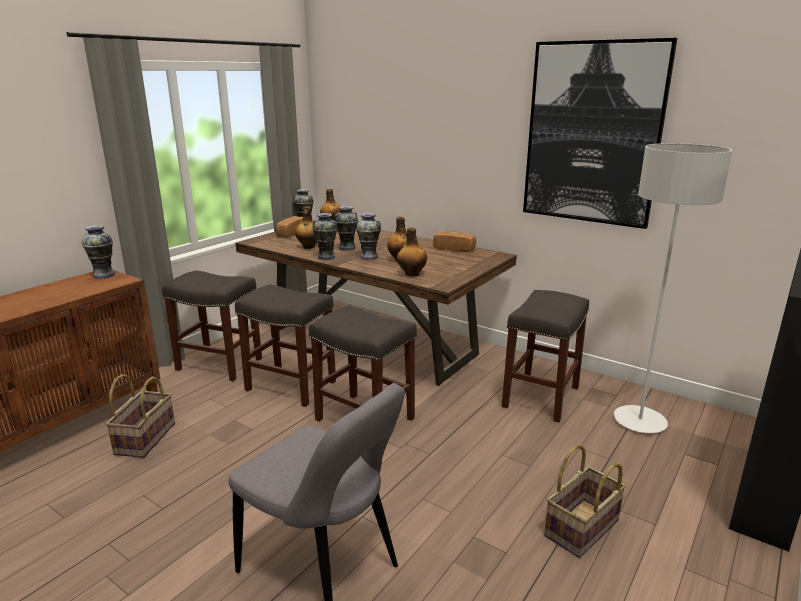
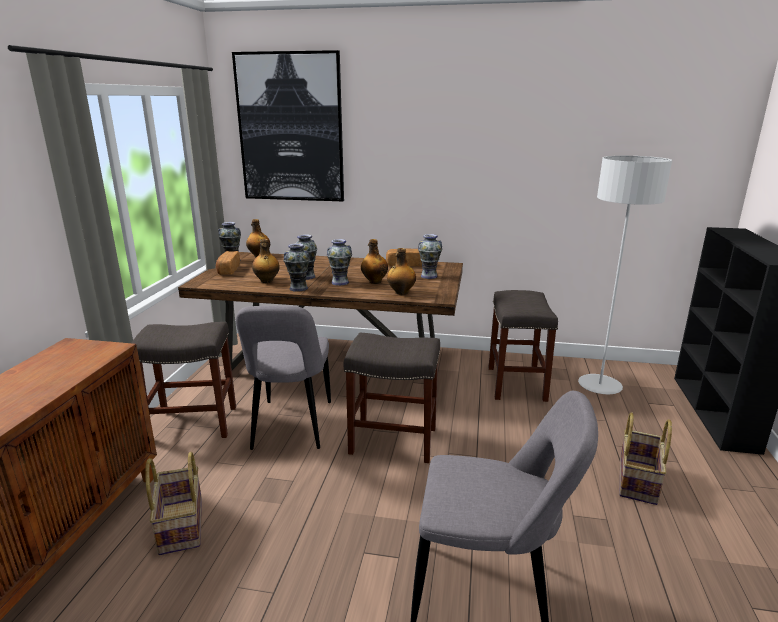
camera: 25 degrees left, 0 degrees up
vase [82,225,115,279] -> vase moved to [418,234,443,279]
grey stool [235,284,336,407] -> grey chair [236,306,331,450]
picture [523,38,678,229] -> picture moved to [232,50,344,201]

